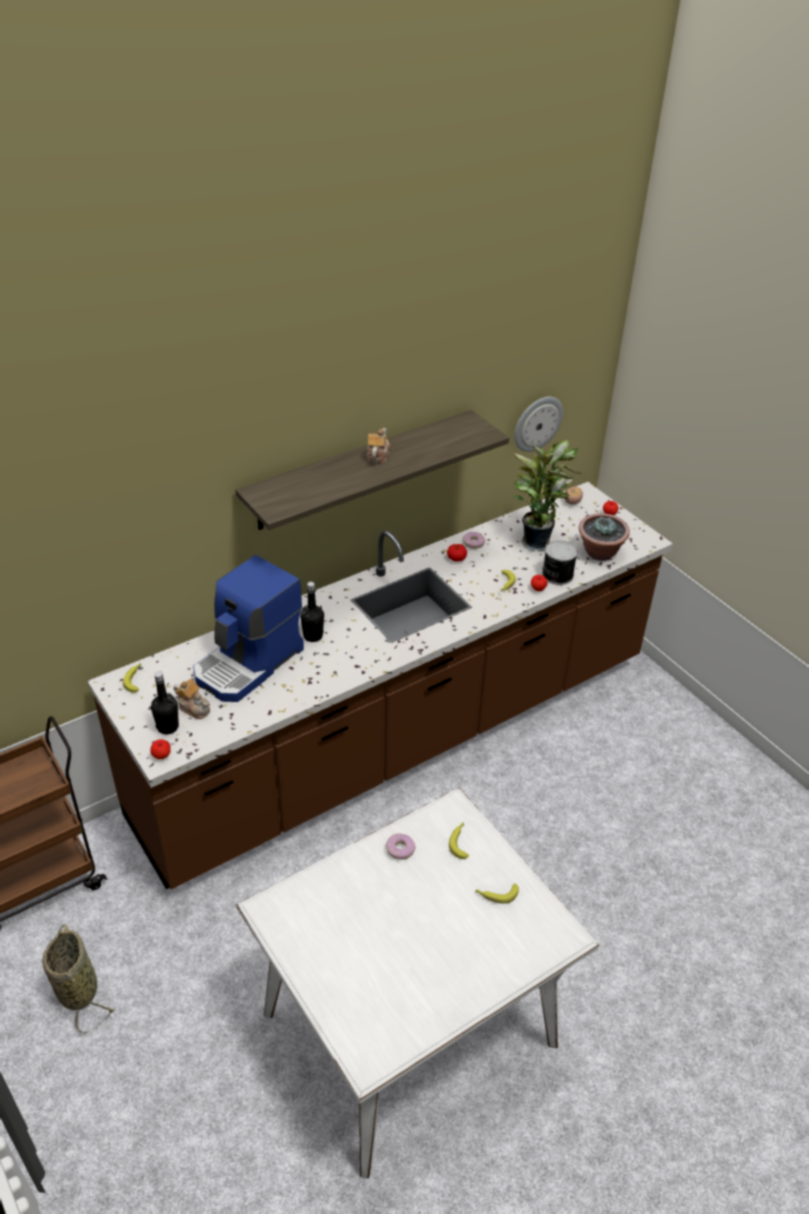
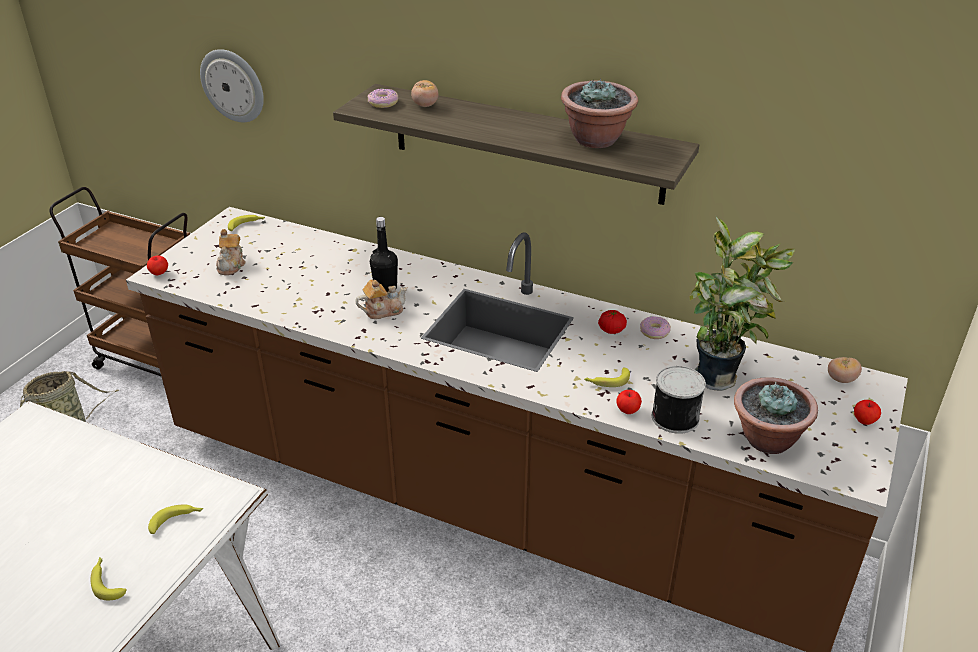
camera: 60 degrees right, 5 degrees down
black bottle [151,671,179,734] -> none
coffee machine [193,555,304,702] -> none
teapot [366,428,390,464] -> teapot moved to [355,280,408,319]
donut [386,834,416,860] -> donut moved to [368,89,399,108]
wall clock [515,397,563,452] -> wall clock moved to [200,49,264,122]
none -> tomato [411,80,438,107]
none -> potted plant [561,79,638,148]

